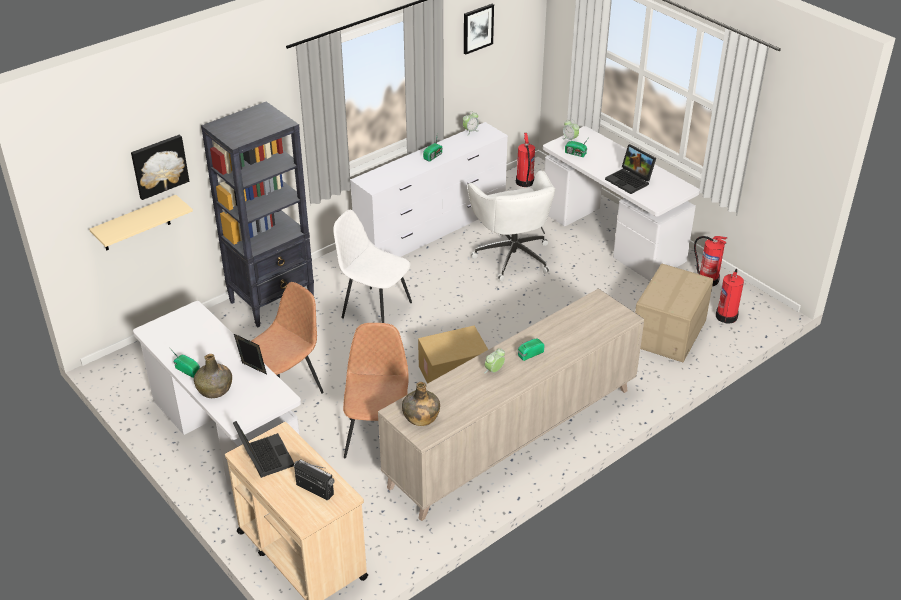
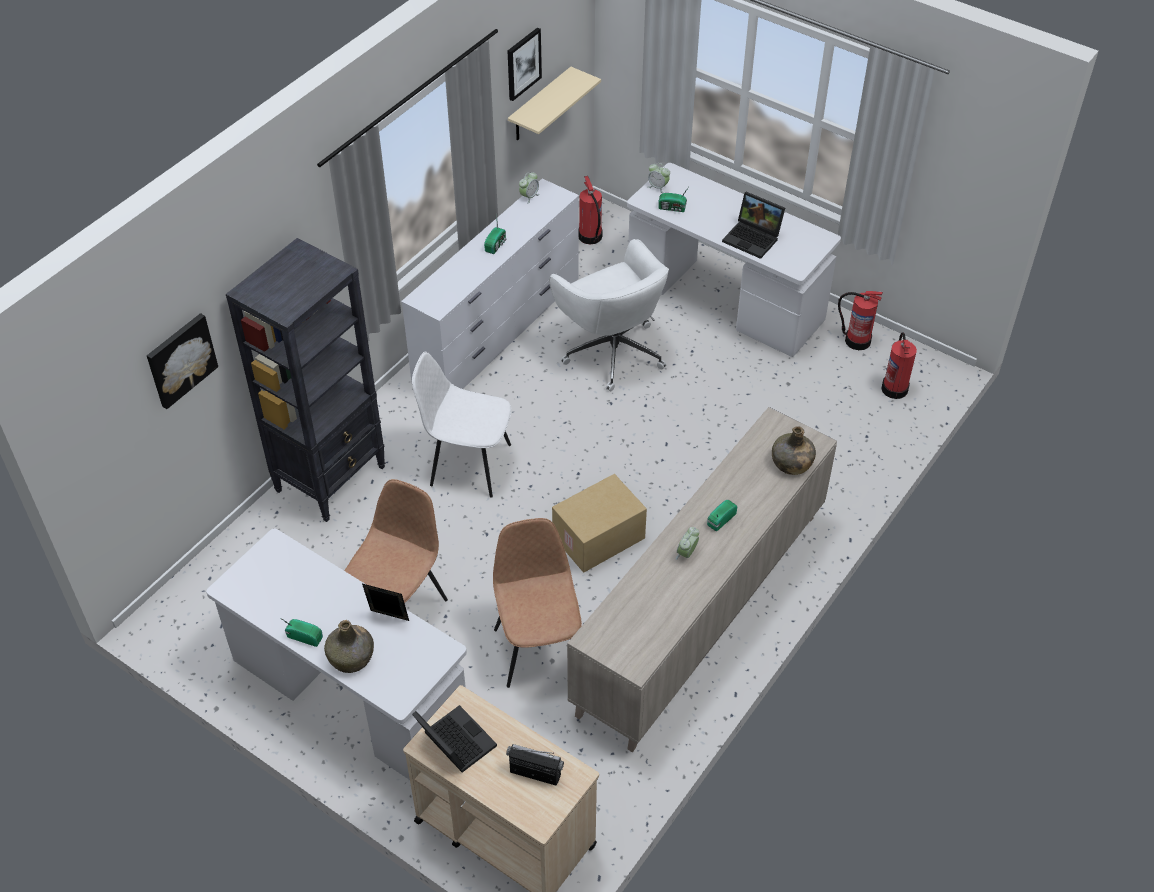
camera: 15 degrees left, 10 degrees up
beige shelf [89,195,193,251] -> beige shelf moved to [508,67,601,141]
green bottle [402,382,440,426] -> green bottle moved to [772,426,816,475]
cardboard box [635,264,713,362] -> none

